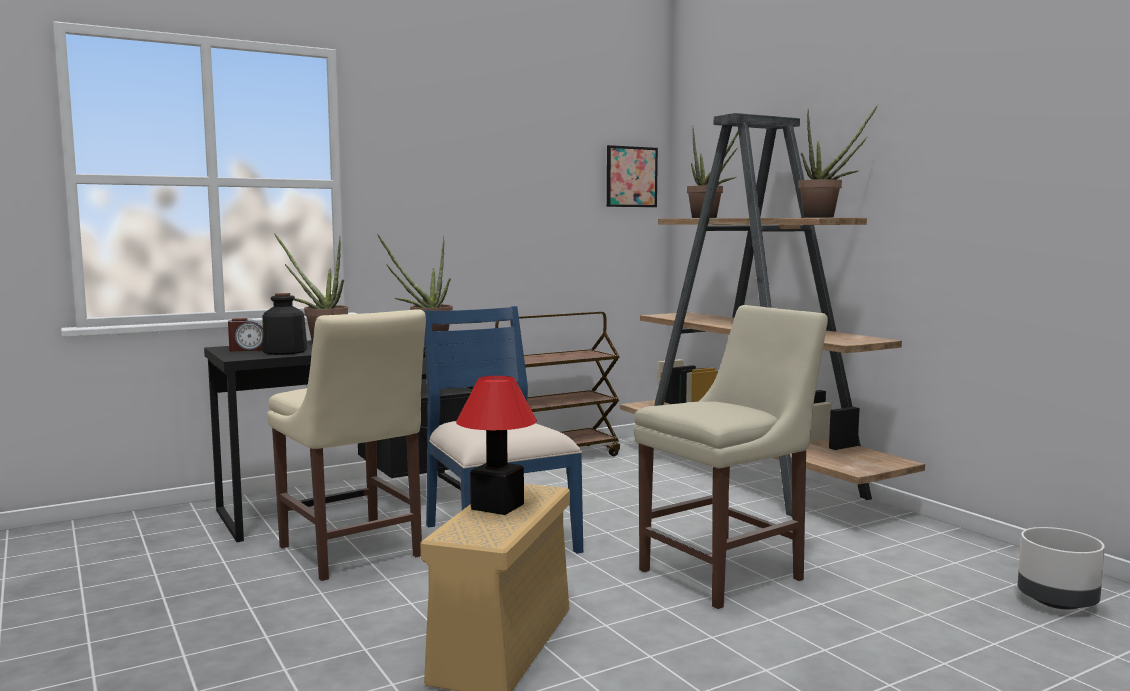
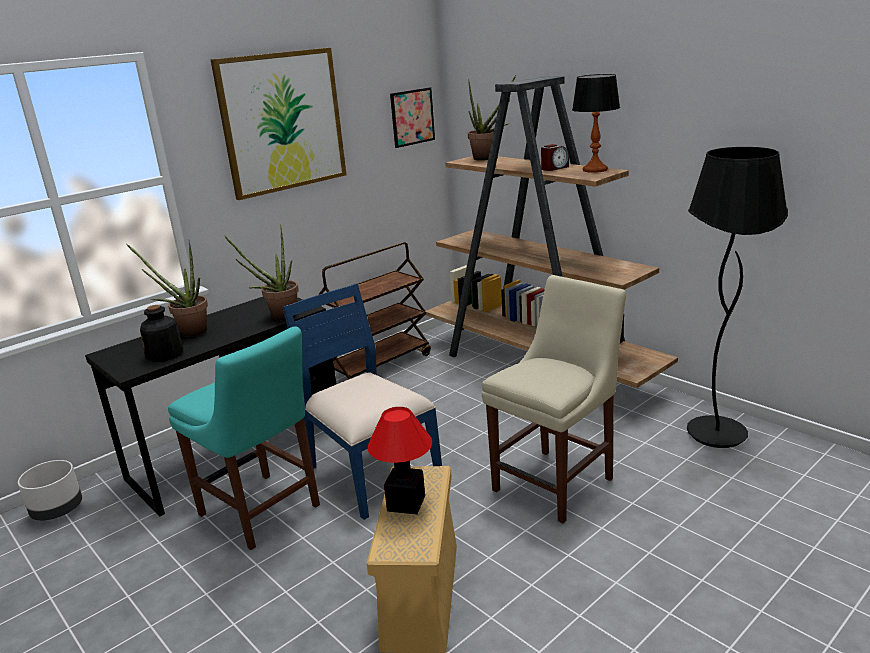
camera: 10 degrees left, 15 degrees up
alarm clock [228,318,262,352] -> alarm clock moved to [541,144,569,171]
beige chair [267,309,426,581] -> turquoise chair [168,326,320,550]
potted plant [798,104,878,218] -> table lamp [572,74,620,173]
grey planter [1017,527,1105,610] -> grey planter moved to [18,460,82,521]
none -> picture [211,48,347,200]
none -> black floor lamp [687,147,788,448]

